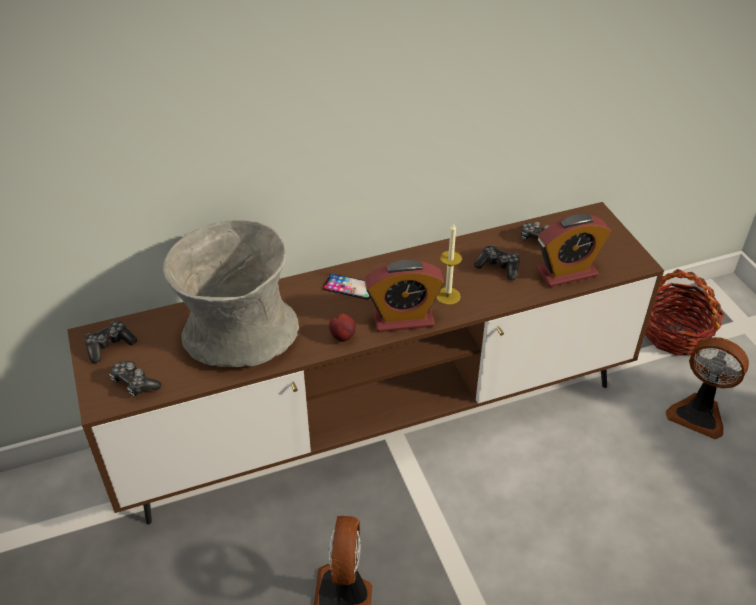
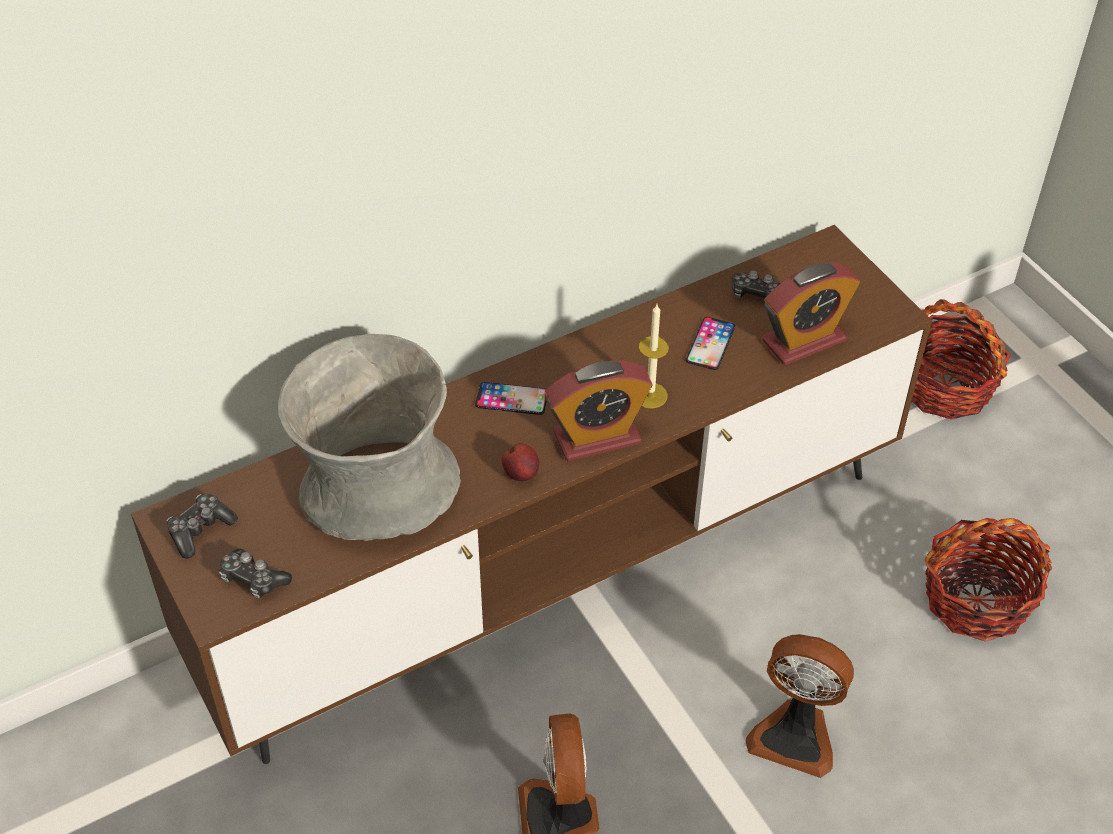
camera: 10 degrees left, 5 degrees up
game controller [474,245,520,280] -> phone [686,317,735,370]
fan [666,337,749,439] -> fan moved to [745,634,854,778]
none -> basket [925,518,1052,642]

